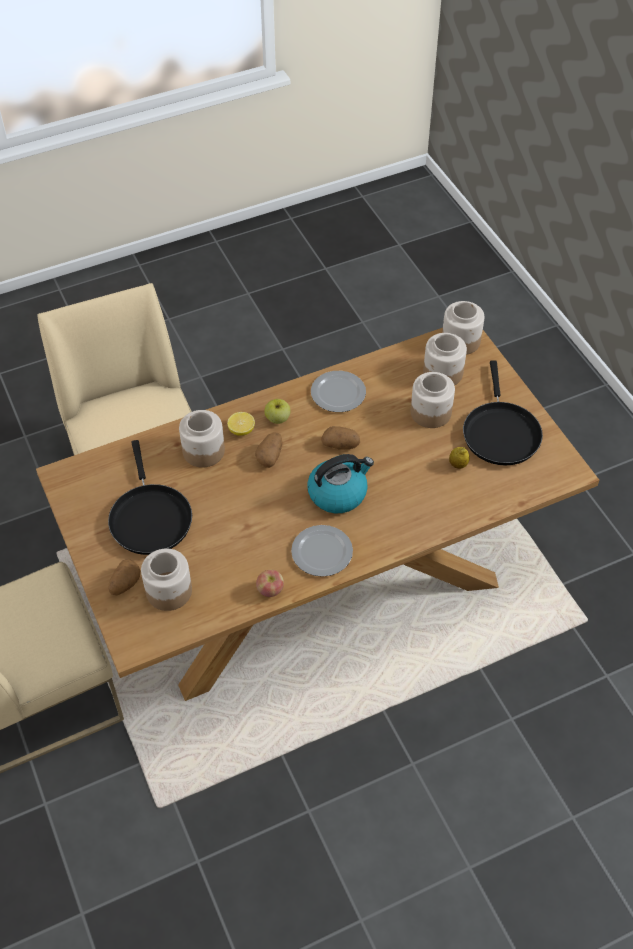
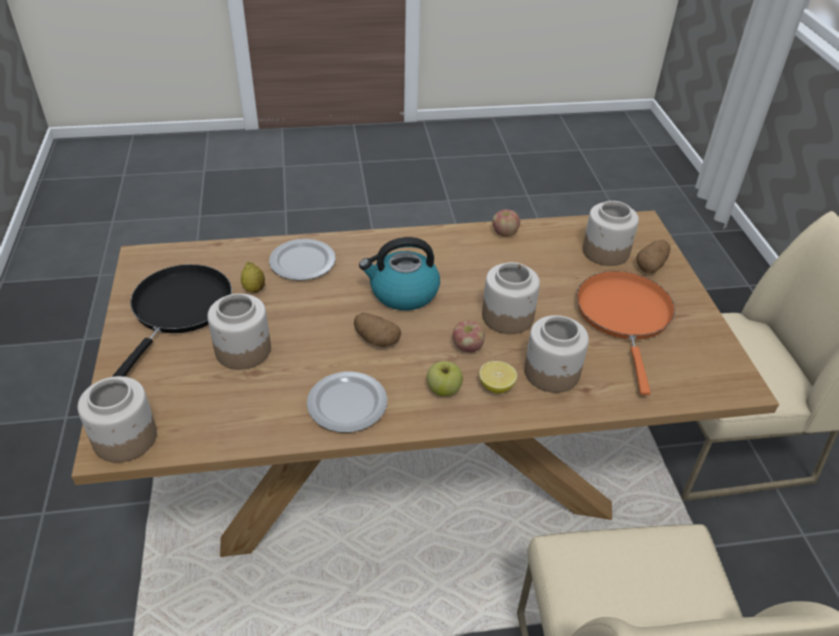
camera: 165 degrees left, 10 degrees down
black frying pan [108,440,192,555] -> orange frying pan [577,271,675,395]
potato [255,433,282,468] -> apple [452,320,485,352]
plate [291,525,353,577] -> plate moved to [269,239,336,281]
jar [423,333,467,386] -> jar moved to [482,262,540,334]

